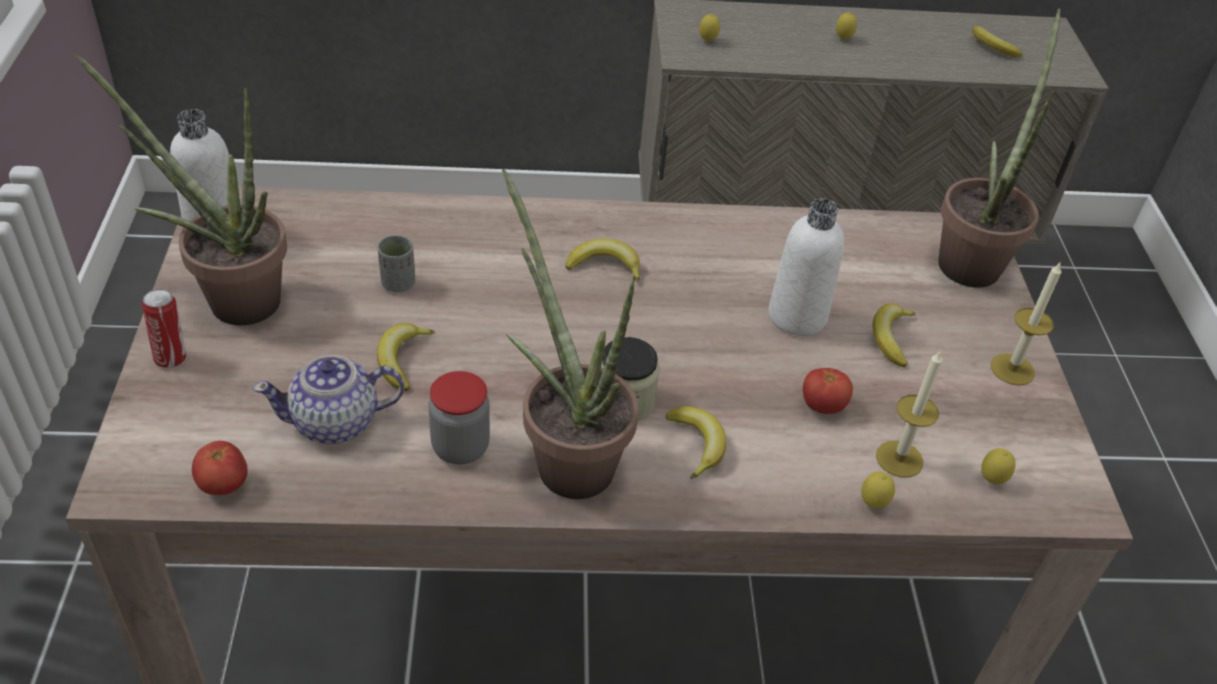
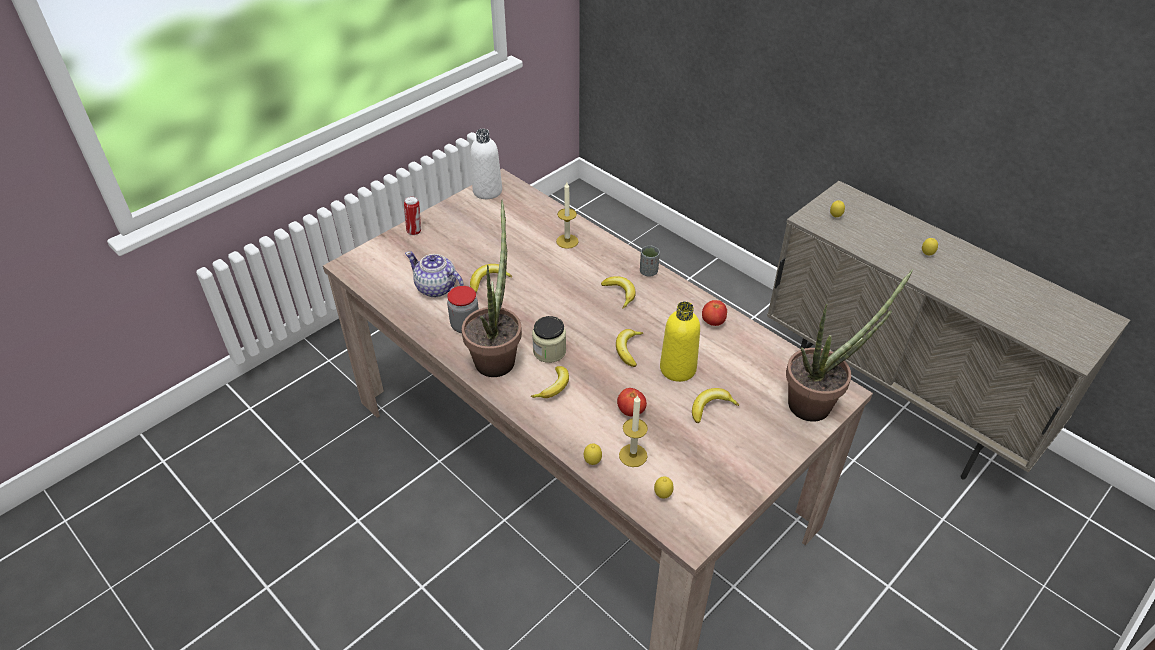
camera: 50 degrees right, 0 degrees up
potted plant [73,53,287,325] -> none
tomato [192,441,247,495] -> tomato moved to [702,300,727,326]
grey cup [378,235,415,292] -> grey cup moved to [640,246,660,277]
white bottle [768,198,844,336] -> yellow bottle [660,301,700,382]
banana [972,26,1023,57] -> banana moved to [616,329,643,367]
candle [991,261,1061,385] -> candle moved to [556,182,579,249]

